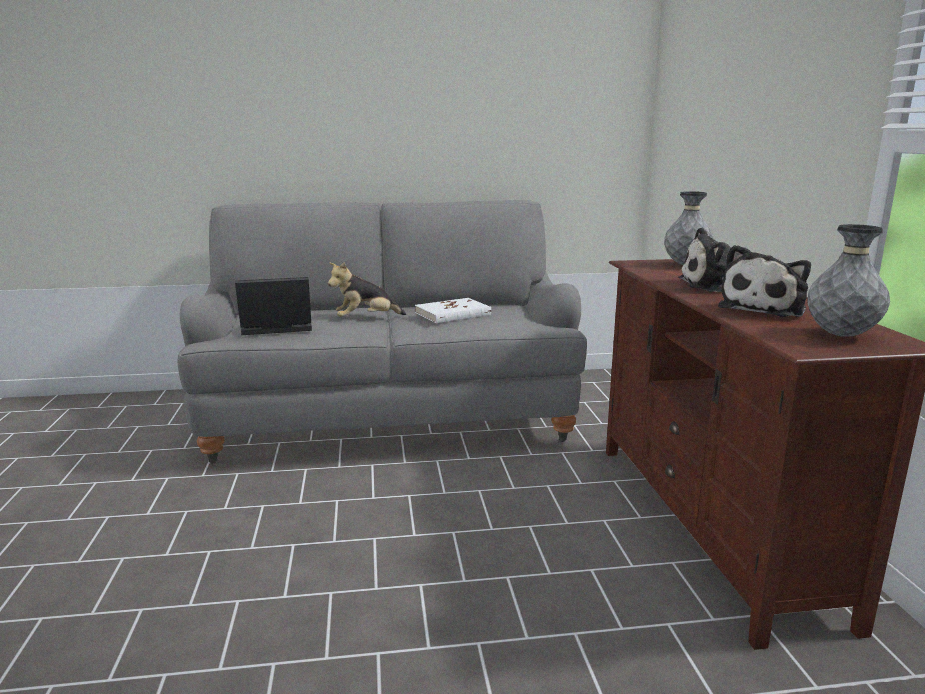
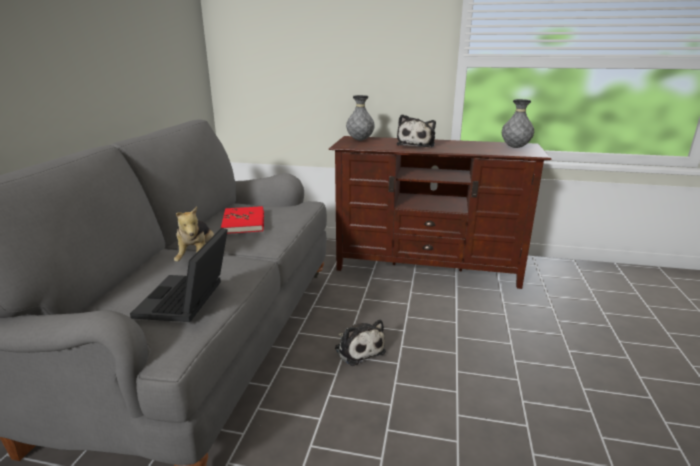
camera: 70 degrees left, 5 degrees up
white book [415,298,491,323] -> red book [221,206,264,234]
plush toy [718,245,811,317] -> plush toy moved to [335,320,386,366]

